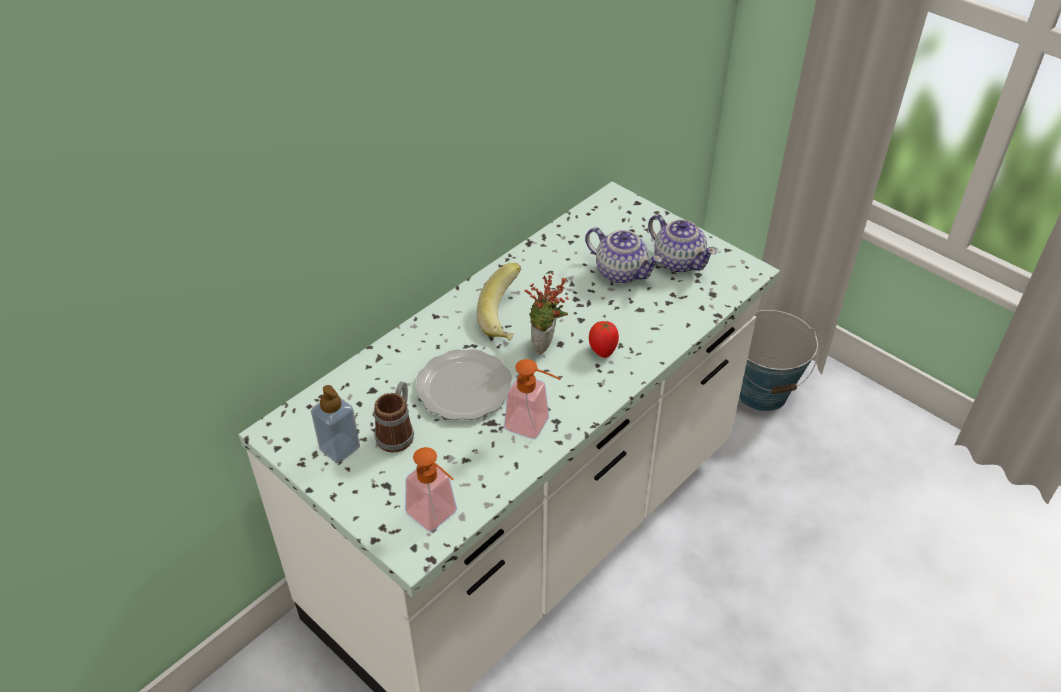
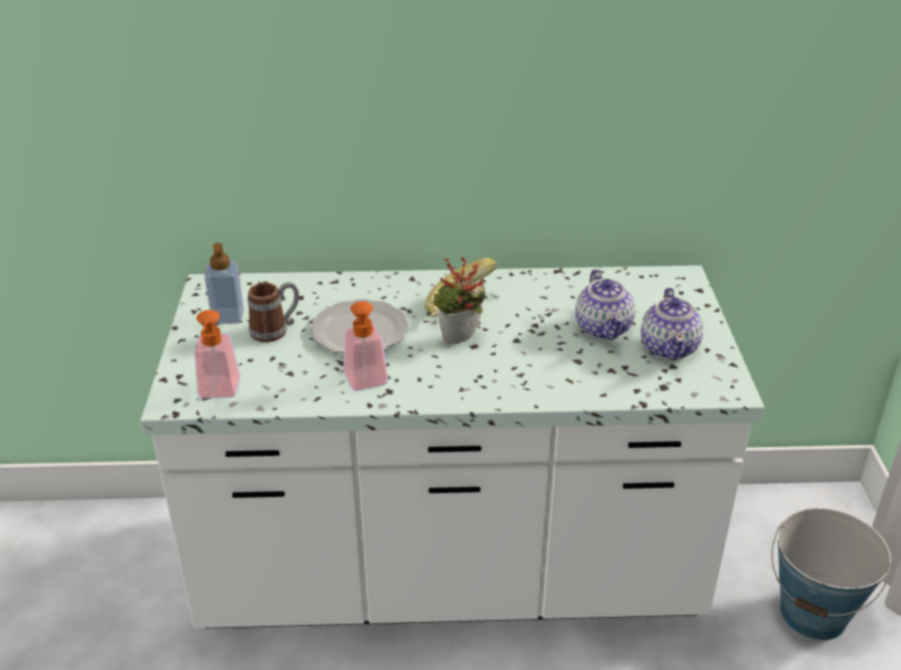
camera: 45 degrees right, 10 degrees down
tomato [589,320,619,358] -> none

